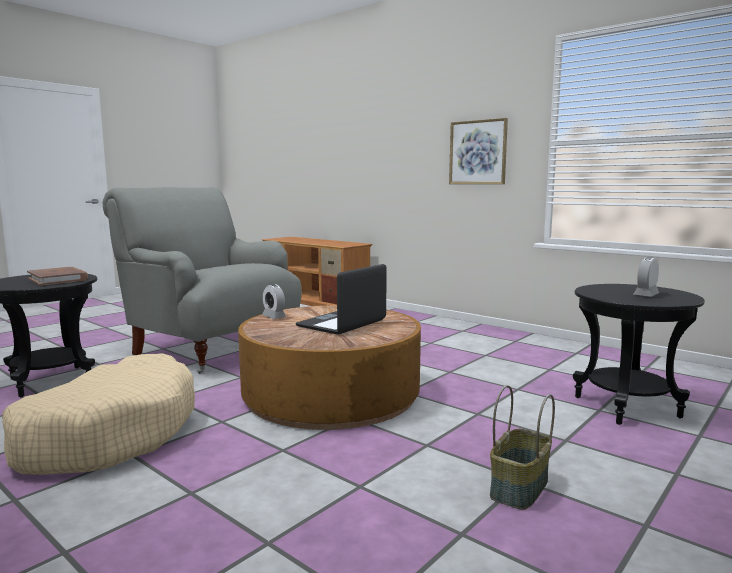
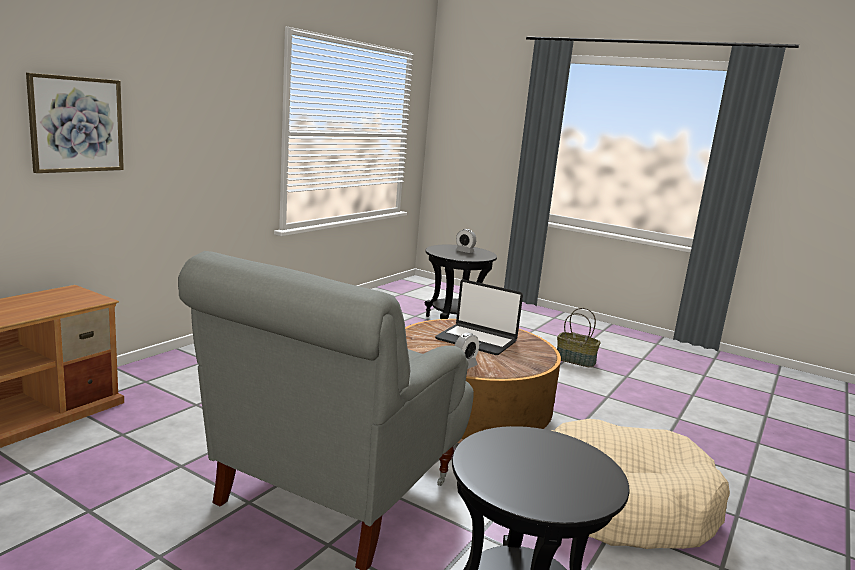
camera: 100 degrees left, 5 degrees up
brown book [27,267,88,286] -> none
picture [449,118,508,184] -> picture moved to [26,73,124,173]

